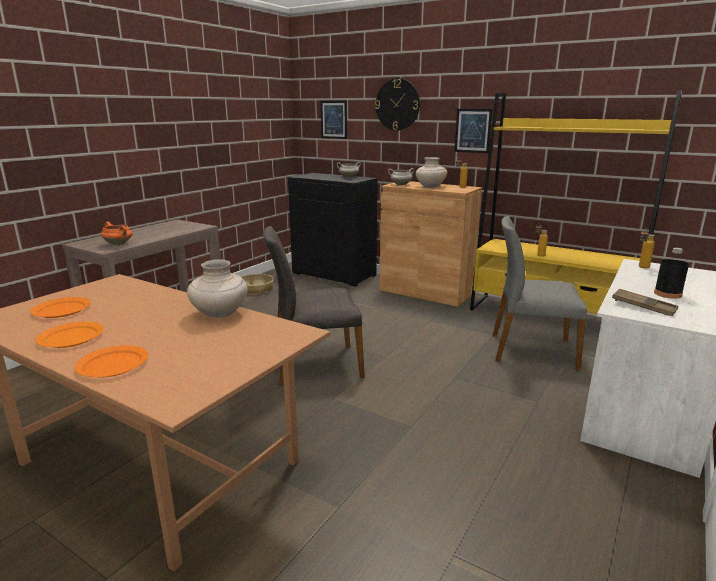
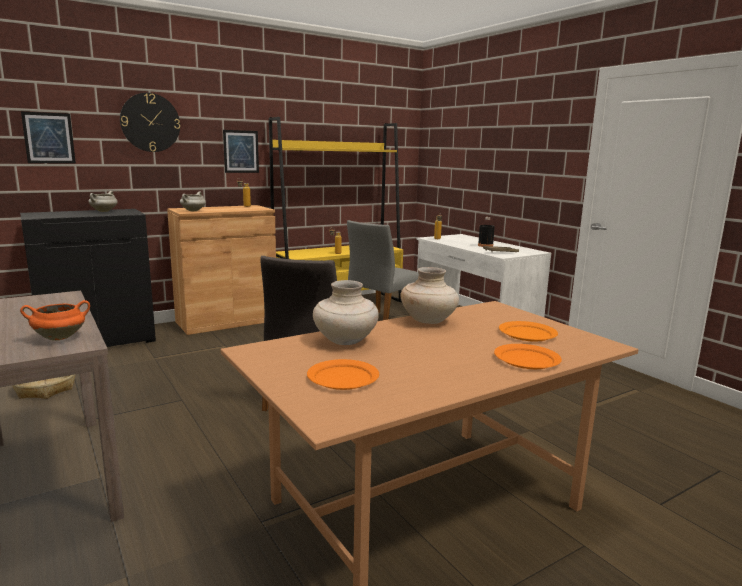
camera: 65 degrees left, 5 degrees down
orange plate [36,322,104,348] -> orange plate moved to [499,321,558,341]
beige vase [416,157,447,188] -> beige vase moved to [313,280,379,345]

